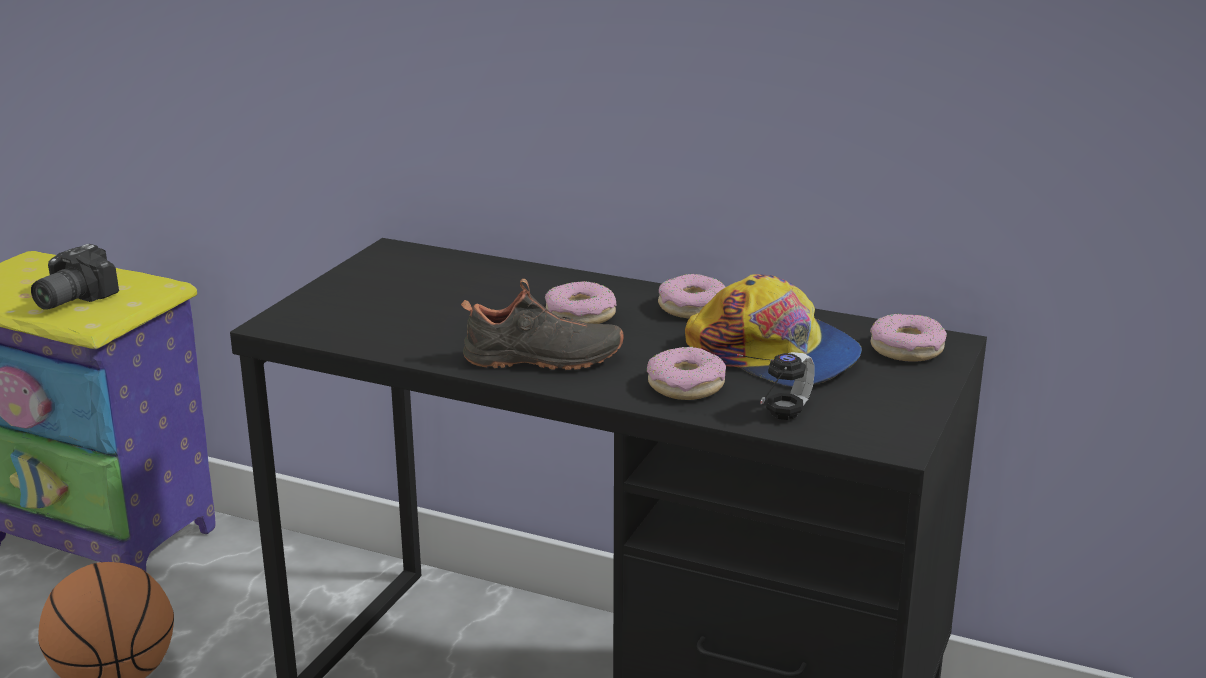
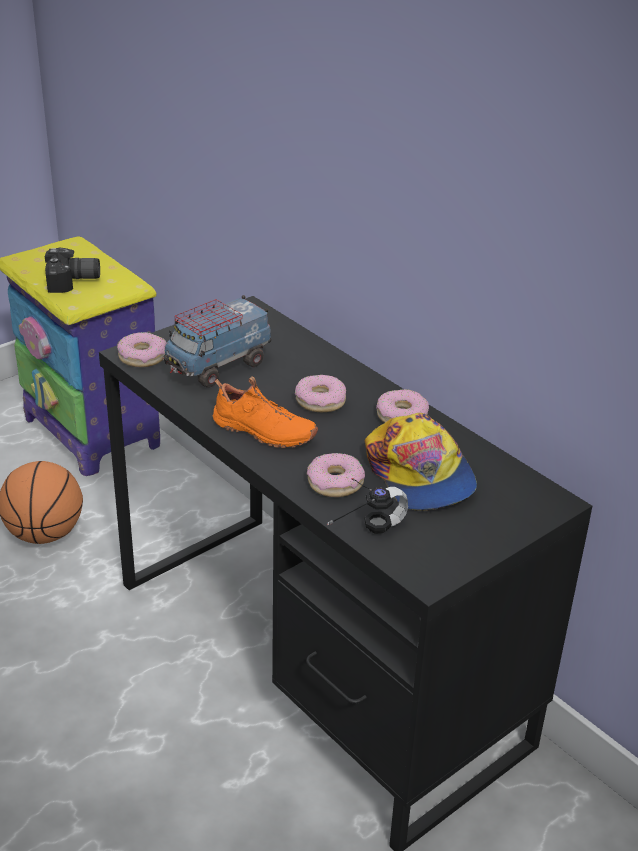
camera: 25 degrees right, 10 degrees up
camera [31,244,119,310] -> camera turned 150 degrees counterclockwise [45,247,100,293]
black shoe [461,279,624,370] -> orange shoe [213,376,318,448]
donut [870,314,947,362] -> donut moved to [117,332,167,367]
none -> toy truck [163,295,271,388]

